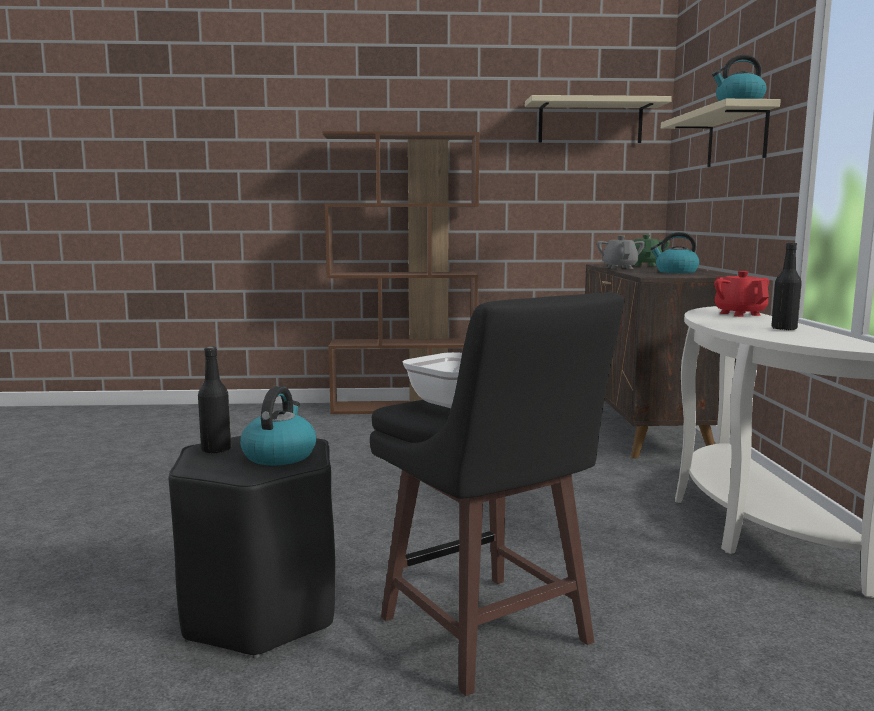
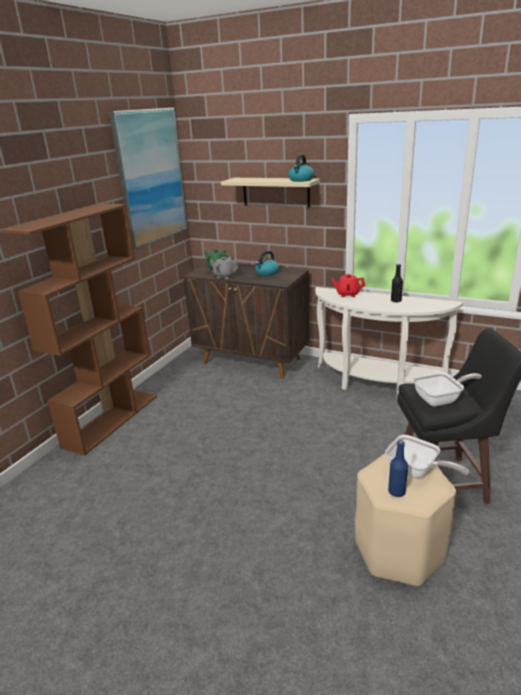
camera: 60 degrees left, 15 degrees up
black stool [169,436,335,658] -> beige stool [355,454,456,587]
black bottle [198,347,231,454] -> blue bottle [388,440,408,497]
kettle [240,386,316,465] -> frying pan [385,435,469,478]
beige shelf [525,95,672,143] -> picture [109,108,188,250]

